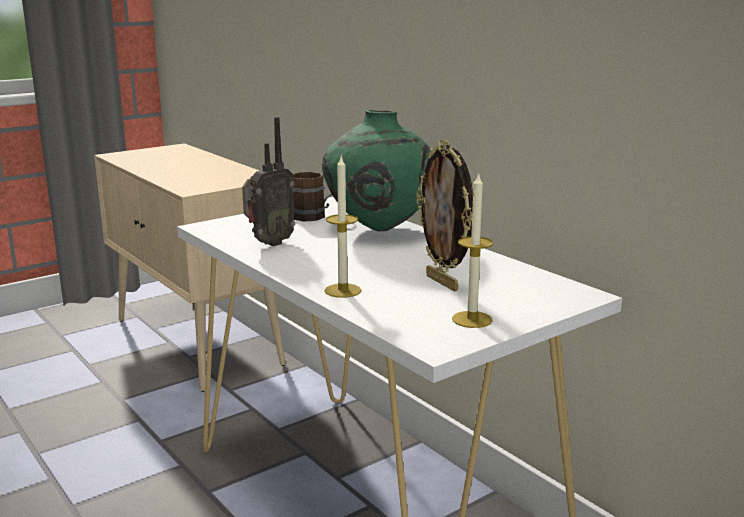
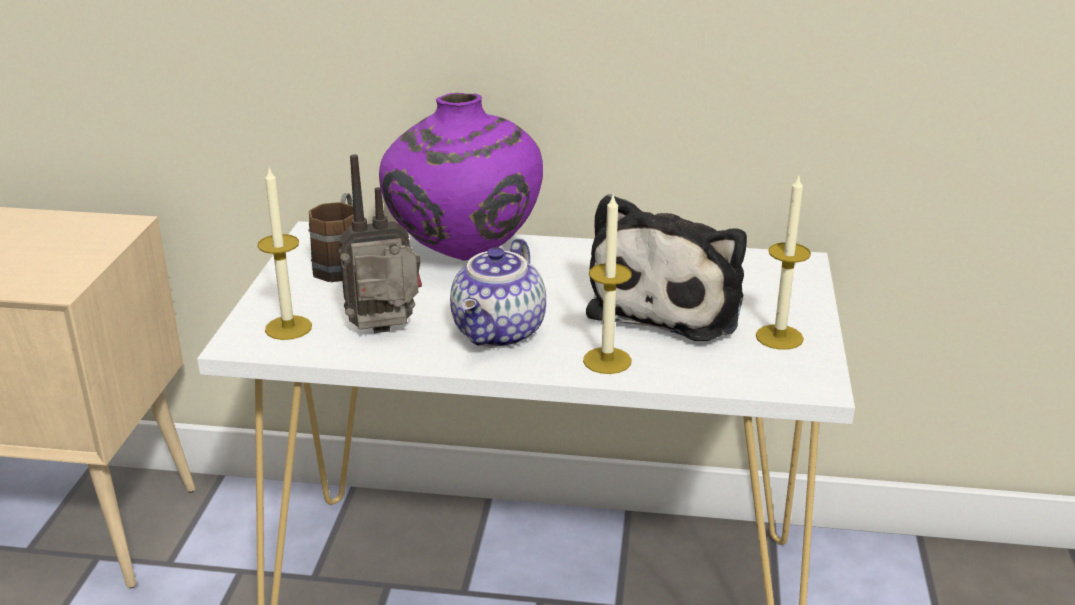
camera: 45 degrees left, 10 degrees up
radio [242,117,295,246] -> radio turned 105 degrees counterclockwise [339,154,422,333]
green vase [322,110,431,231] -> purple vase [379,93,543,260]
picture frame [416,140,473,291] -> plush toy [586,194,747,341]
none -> candle [257,168,312,340]
none -> teapot [450,238,546,348]

